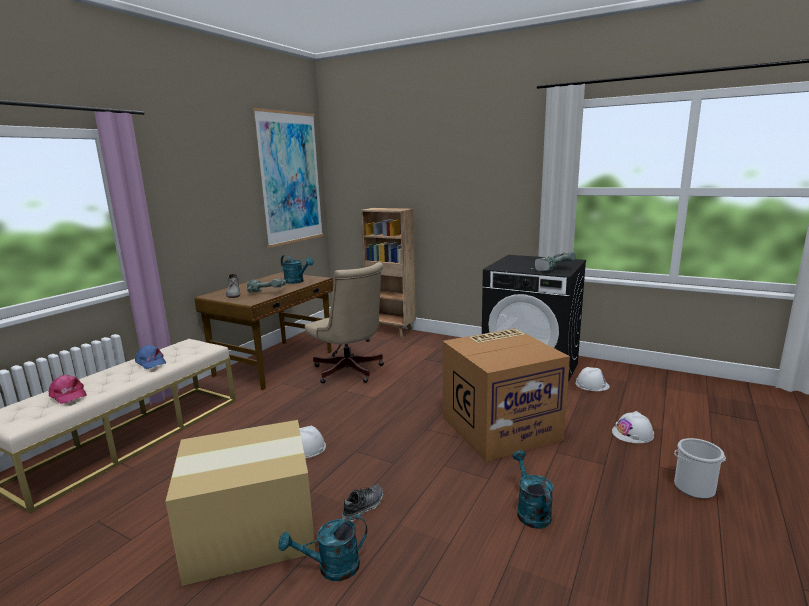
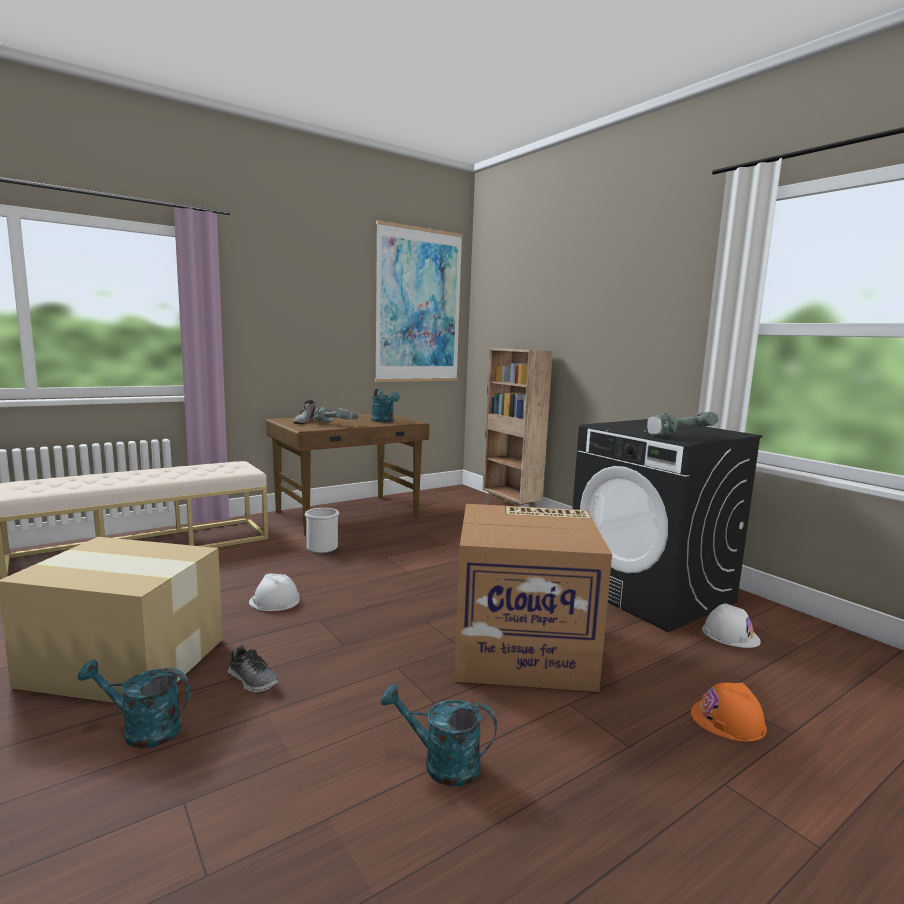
camera: 25 degrees right, 5 degrees down
pink cap [48,375,87,404] -> none
blue cap [135,345,166,369] -> none
beige office chair [305,262,384,384] -> none
shoe [342,484,383,522] -> shoe turned 60 degrees clockwise [228,646,279,692]
turquoise watering can [512,451,553,529] -> turquoise watering can turned 90 degrees counterclockwise [380,684,497,786]
white hard hat [612,411,654,443] -> orange hard hat [691,682,767,742]
bucket [674,438,726,499] -> bucket moved to [305,508,339,553]

